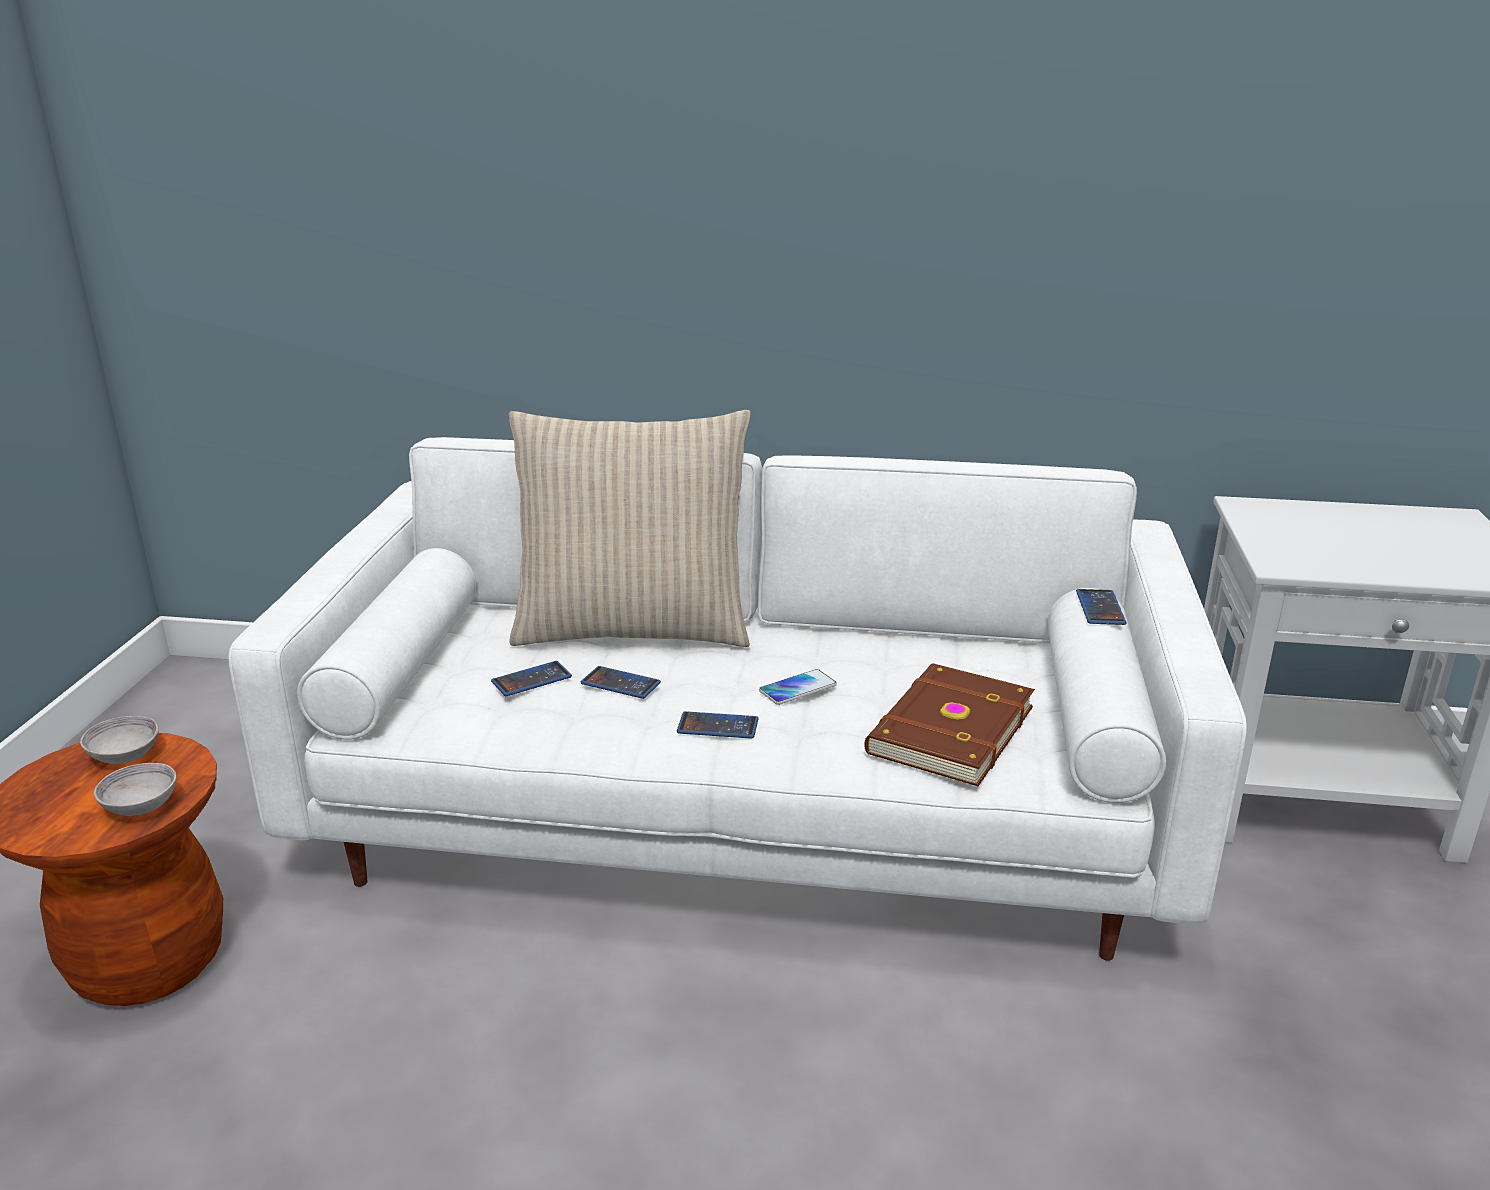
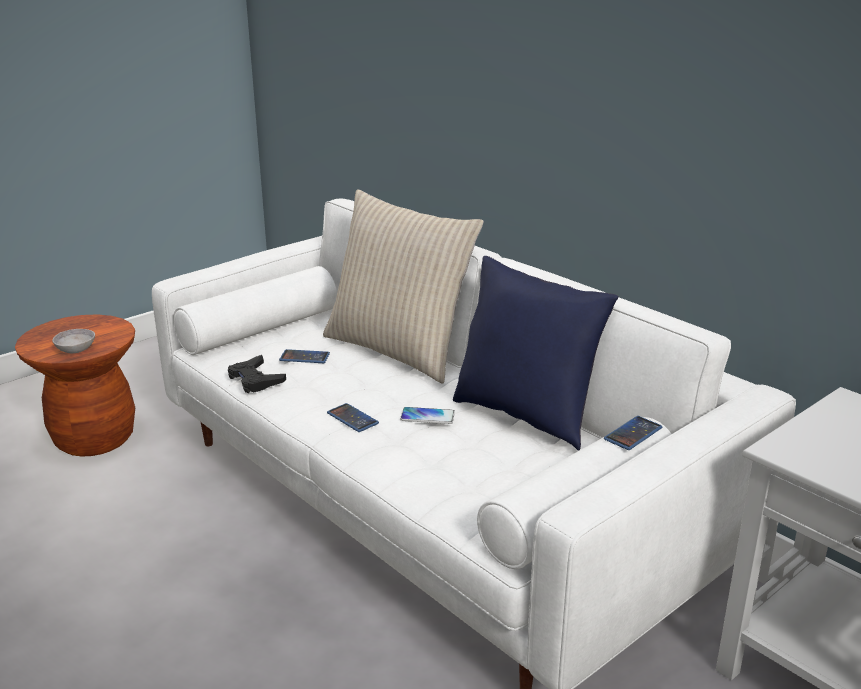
camera: 40 degrees right, 0 degrees up
grey bowl [80,716,159,764] -> none
phone [581,666,661,699] -> none
brown book [864,663,1035,786] -> none
none -> black game controller [228,355,286,393]
none -> blue pillow [453,256,619,451]

